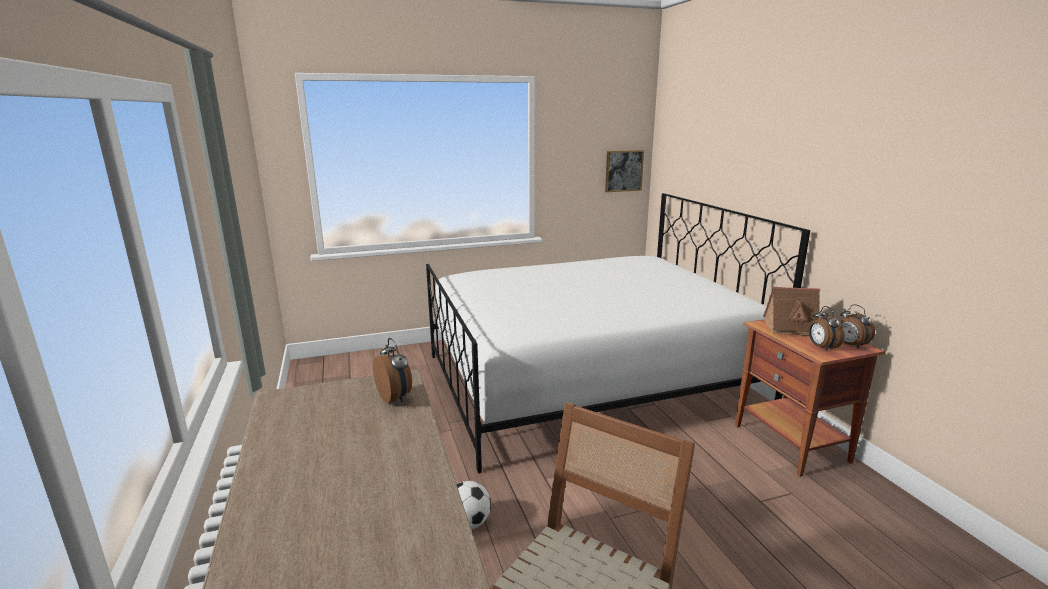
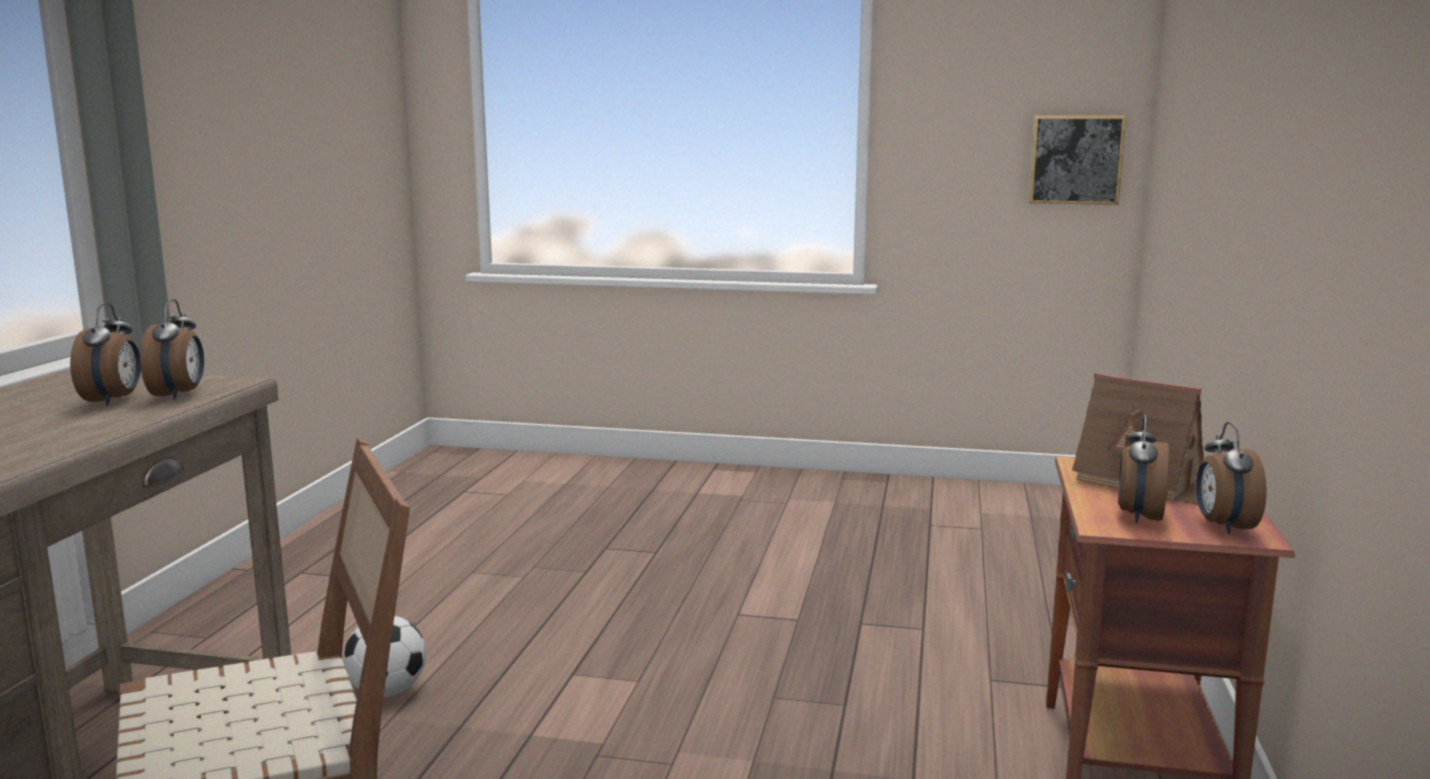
camera: 30 degrees right, 5 degrees down
white bed [426,193,810,473] -> none
none -> alarm clock [70,303,141,406]

